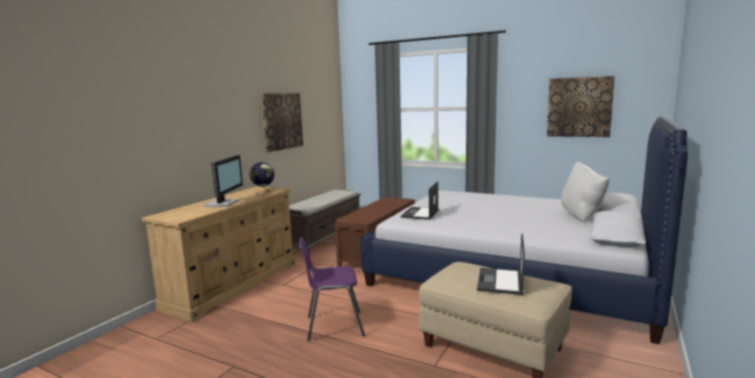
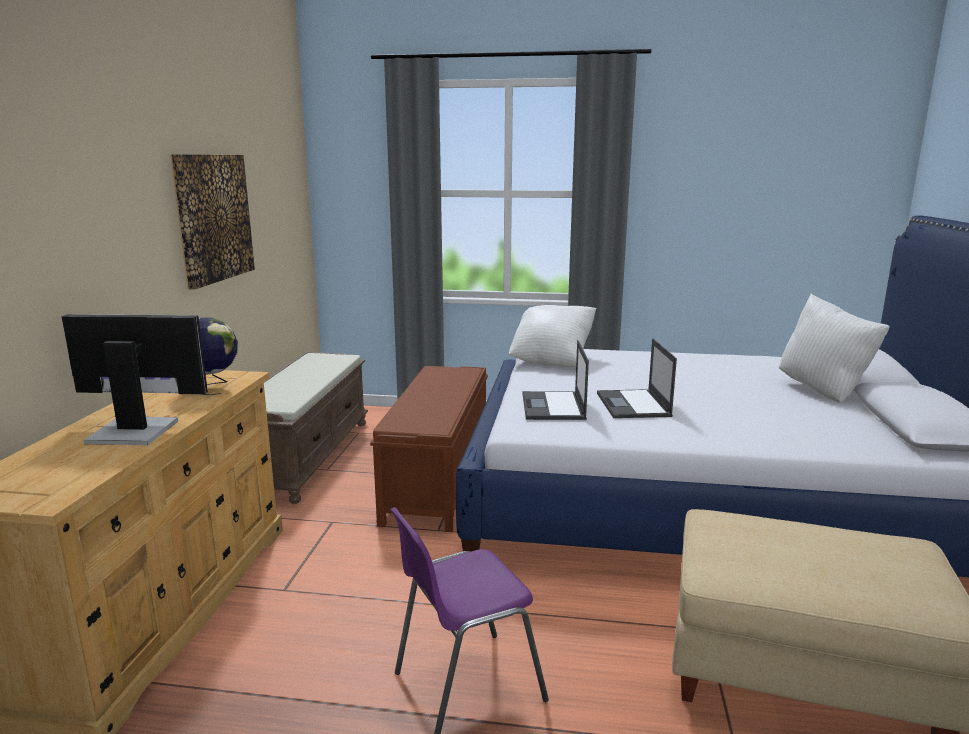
camera: 20 degrees left, 5 degrees up
monitor [203,155,243,207] -> monitor turned 75 degrees counterclockwise [61,314,208,445]
laptop [477,233,525,295] -> laptop moved to [597,339,677,418]
picture [547,76,615,137] -> none
none -> white pillow [509,305,597,367]

